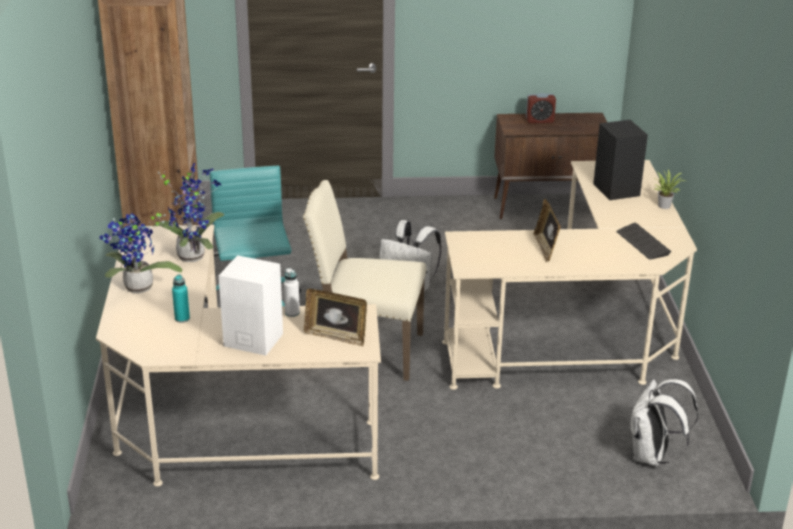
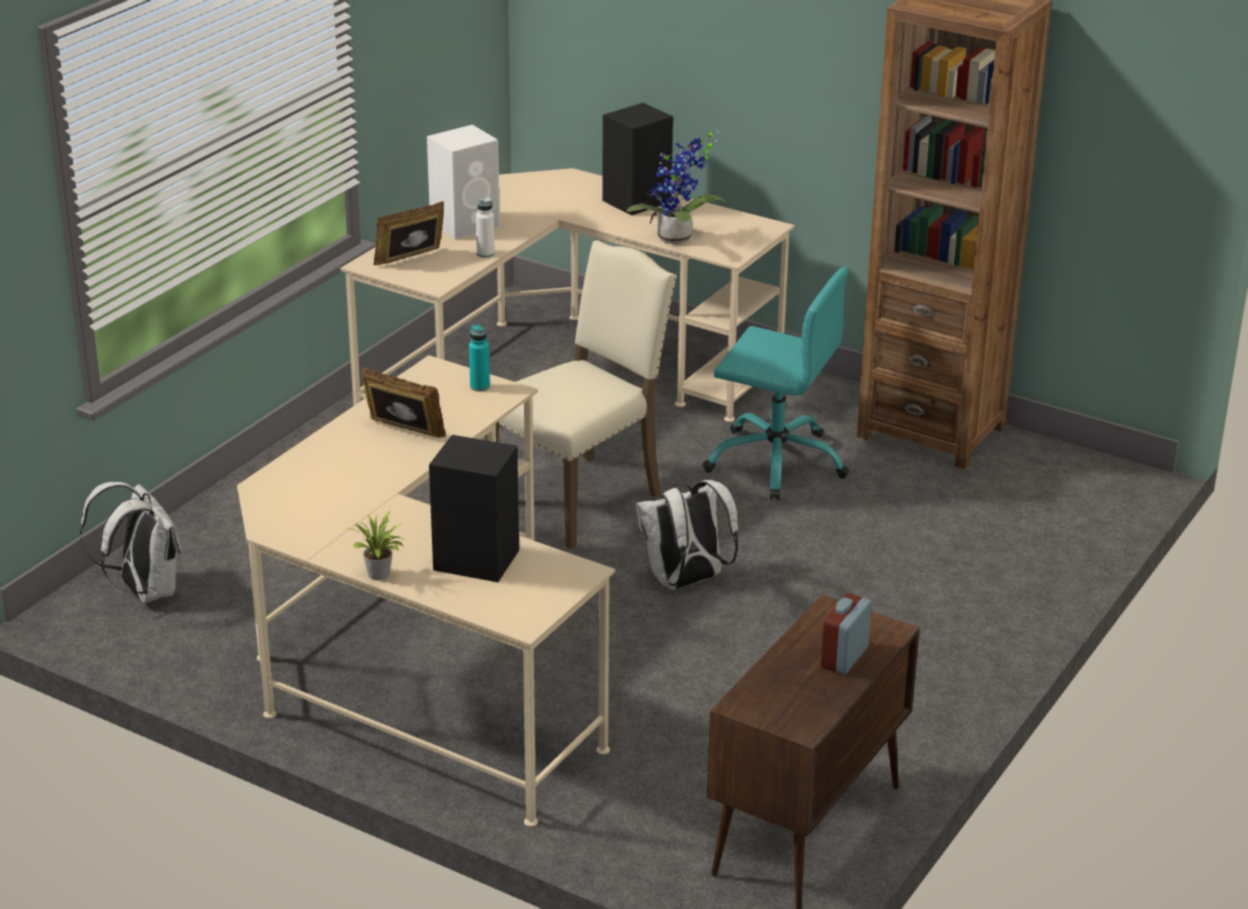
camera: 125 degrees right, 0 degrees up
potted plant [100,213,183,293] -> black speaker [602,103,673,216]
turquoise bottle [172,274,190,323] -> turquoise bottle moved to [469,324,490,392]
keyboard [616,223,672,260] -> none

